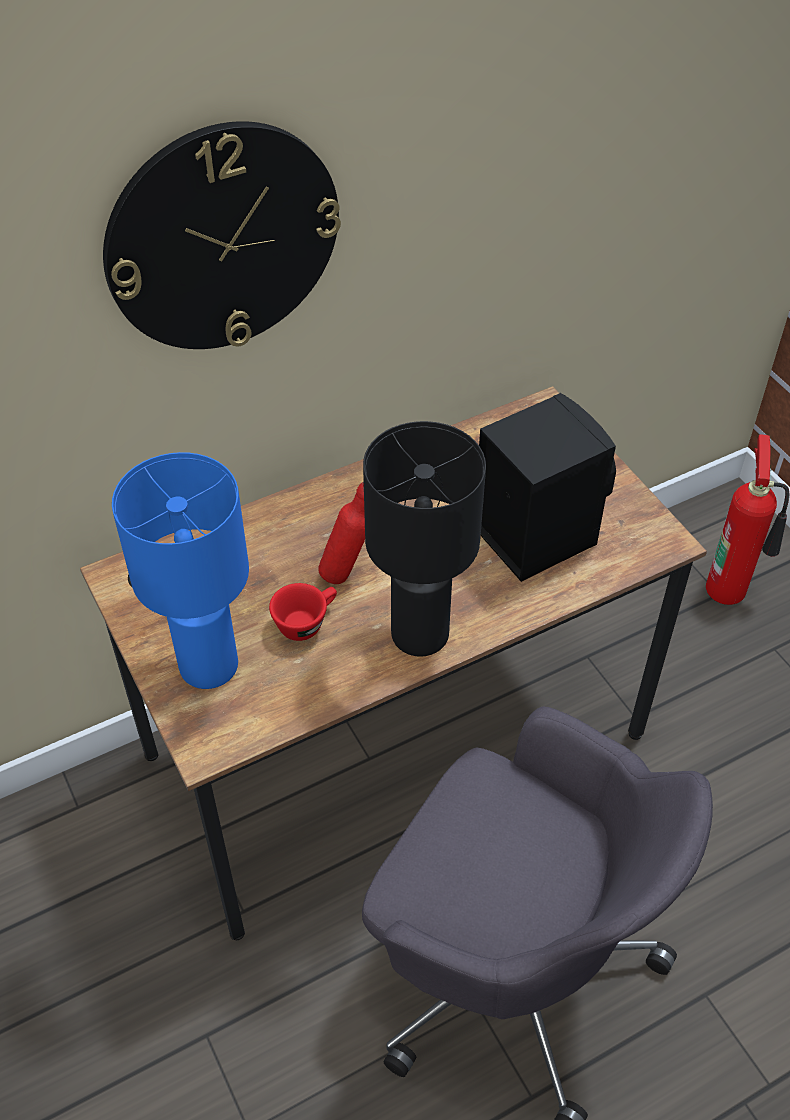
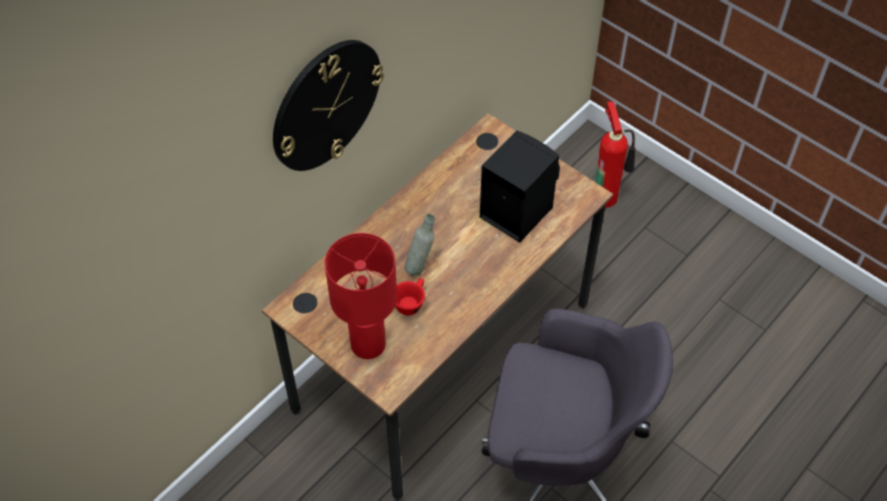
camera: 20 degrees left, 5 degrees up
blue table lamp [112,452,249,689] -> red table lamp [325,233,397,359]
red bottle [318,482,365,584] -> grey bottle [405,214,435,276]
black table lamp [363,421,486,657] -> none

